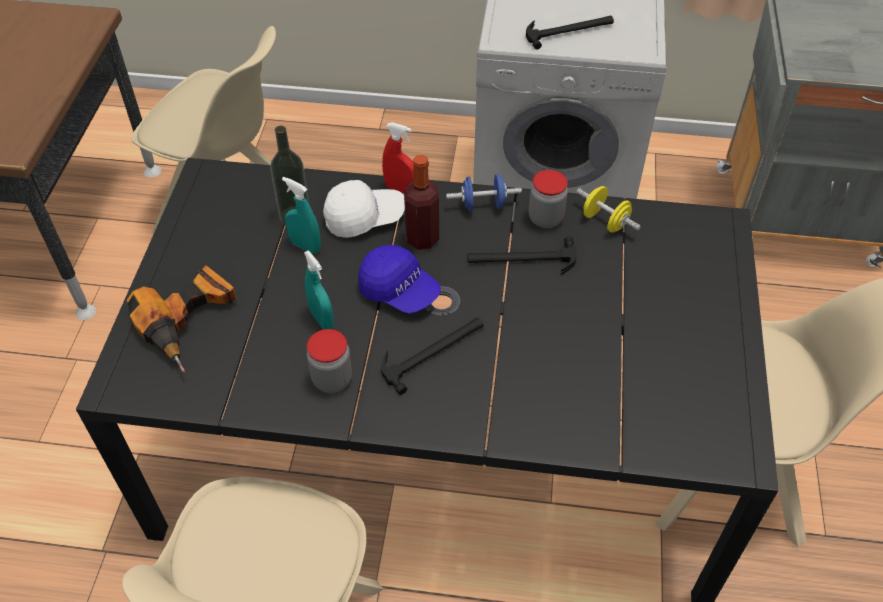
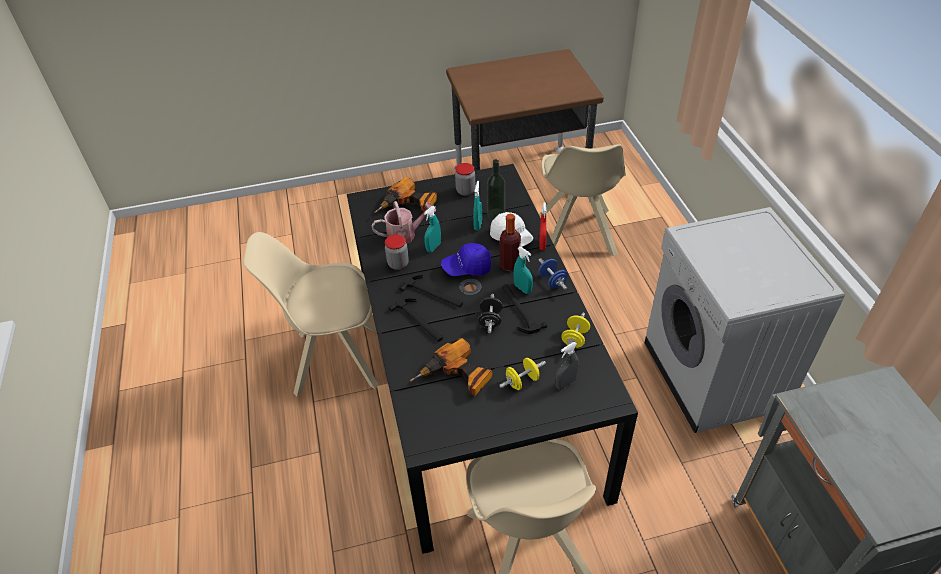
camera: 70 degrees right, 5 degrees down
blue cap [358,245,441,314] -> blue cap turned 60 degrees clockwise [441,243,491,276]
hammer [526,16,614,49] -> hammer moved to [388,297,443,342]
jar [529,170,568,228] -> jar moved to [455,163,476,196]
none -> watering can [371,201,436,243]
none -> power drill [410,338,493,396]
none -> black dumbbell [478,294,503,333]
none -> yellow dumbbell [499,358,546,390]
none -> turquoise spray bottle [514,247,533,294]
none -> grey spray bottle [556,342,578,390]

